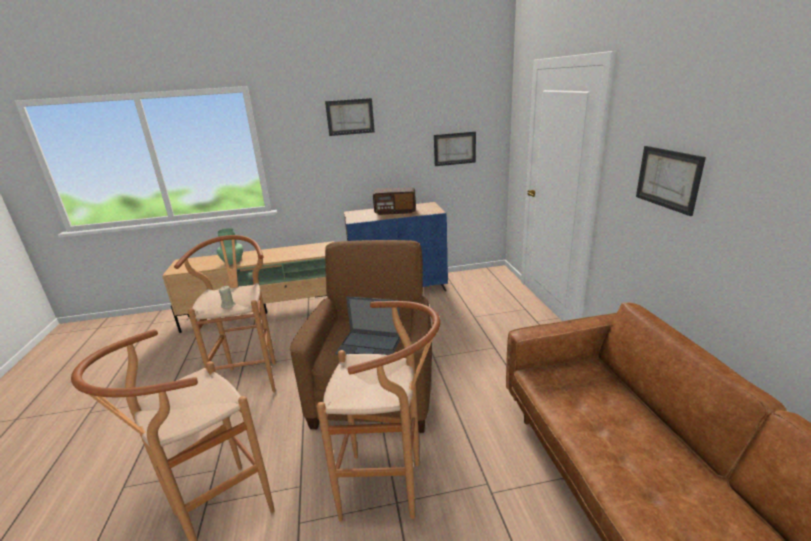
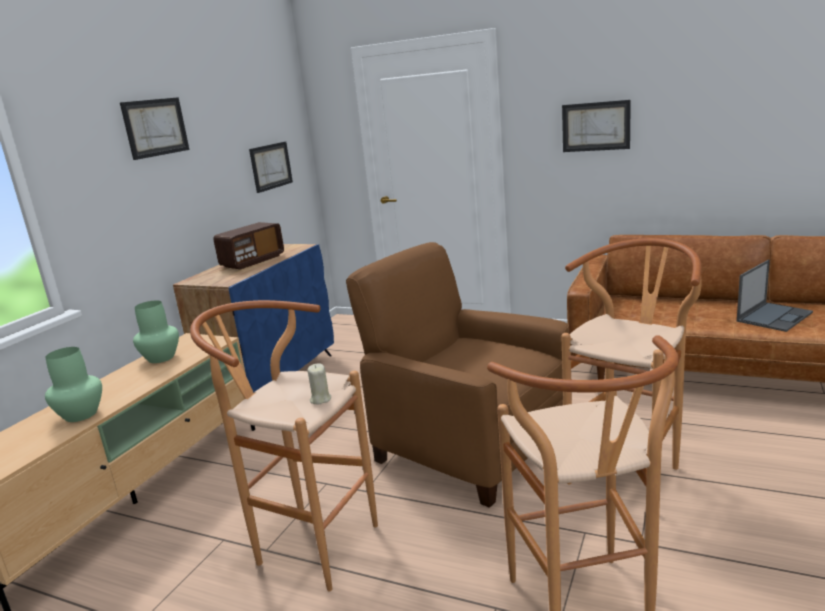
camera: 55 degrees left, 5 degrees down
laptop [335,296,400,355] -> laptop moved to [737,260,813,332]
none -> green vase [133,301,179,363]

